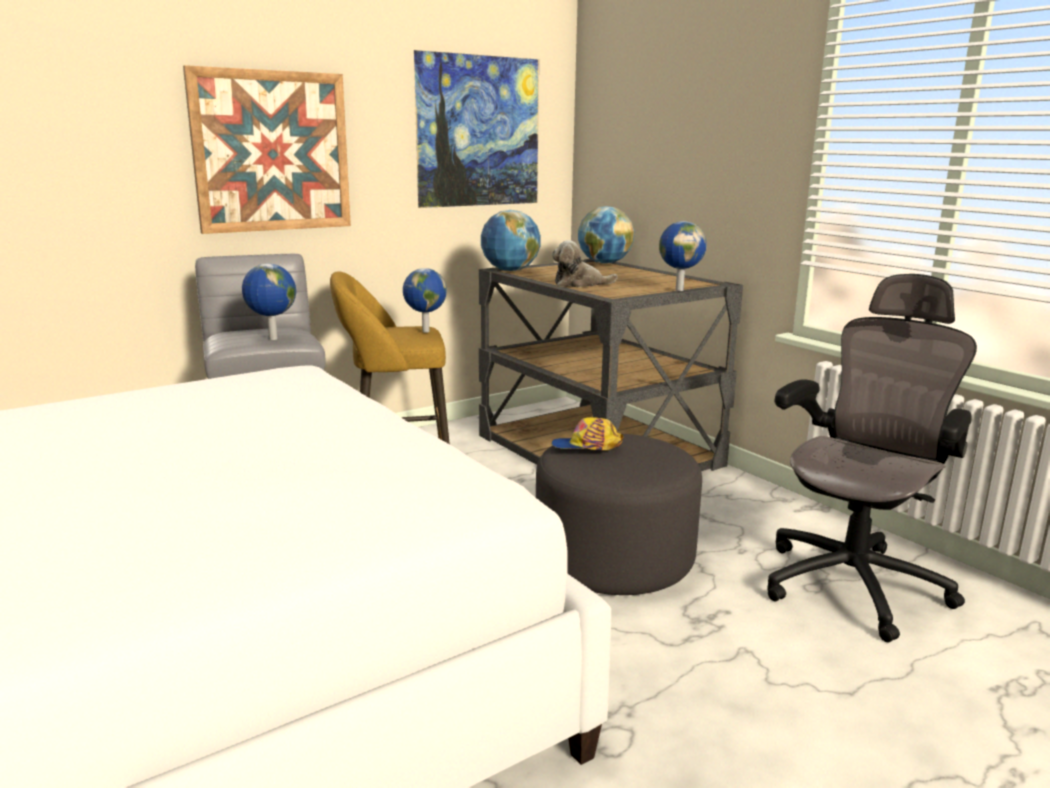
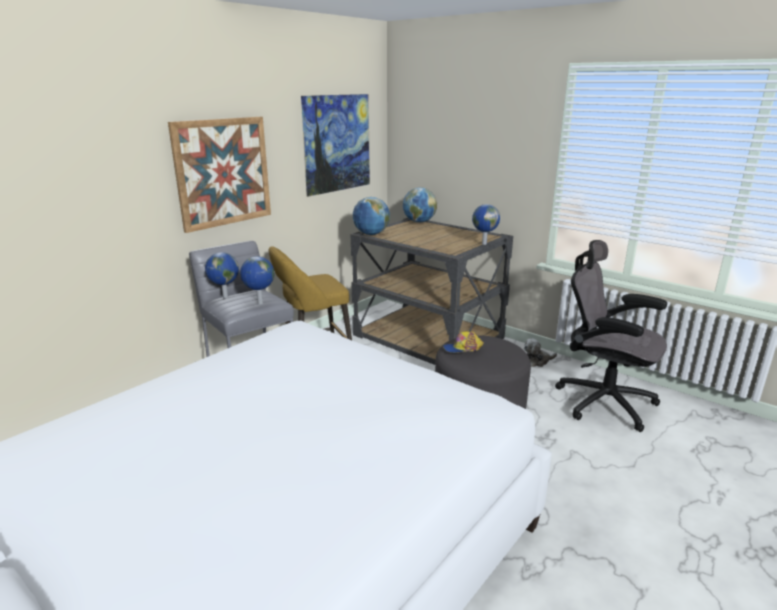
camera: 15 degrees left, 5 degrees up
globe [403,268,447,333] -> globe moved to [205,252,239,299]
plush toy [552,240,618,287] -> plush toy moved to [524,339,557,367]
office chair [767,274,977,642] -> office chair turned 75 degrees counterclockwise [555,240,667,432]

